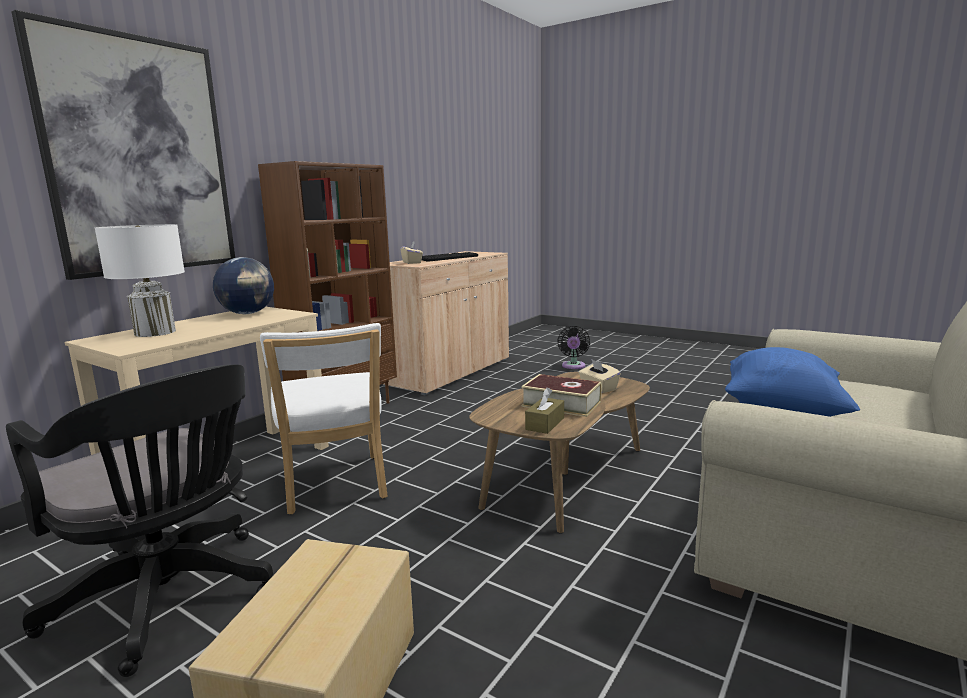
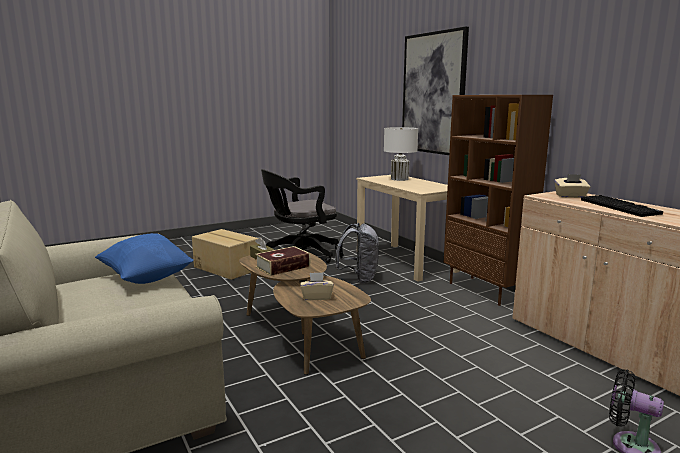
camera: 115 degrees right, 0 degrees up
globe [213,257,274,314] -> none
white chair [260,323,387,514] -> grey backpack [335,223,379,283]

